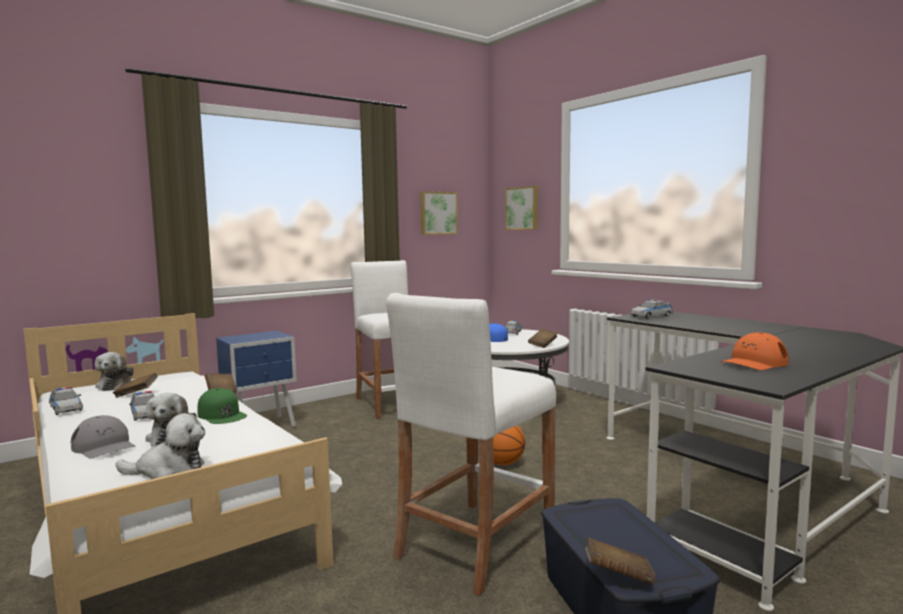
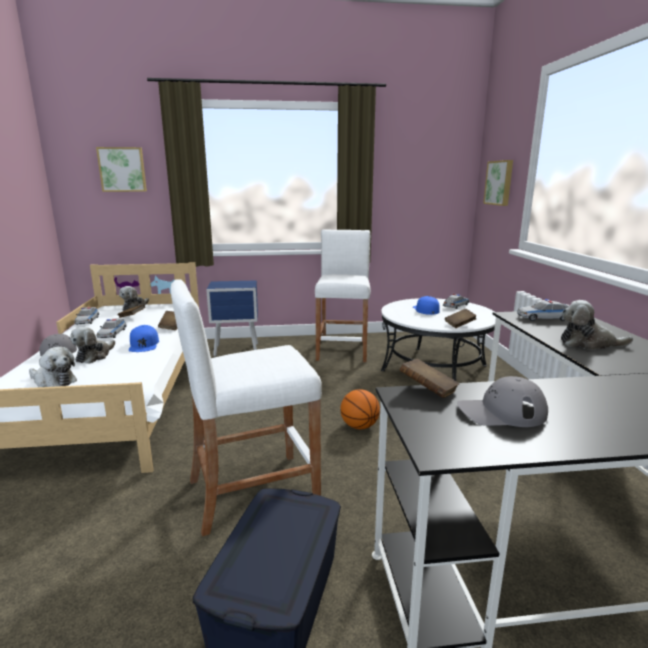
camera: 30 degrees right, 10 degrees up
green cap [197,388,247,424] -> blue cap [129,325,159,352]
picture [420,191,458,235] -> picture moved to [96,147,147,192]
brown book [585,537,655,585] -> brown book moved to [399,359,459,398]
orange cap [720,332,789,370] -> grey cap [457,376,548,427]
none -> plush toy [561,300,633,350]

